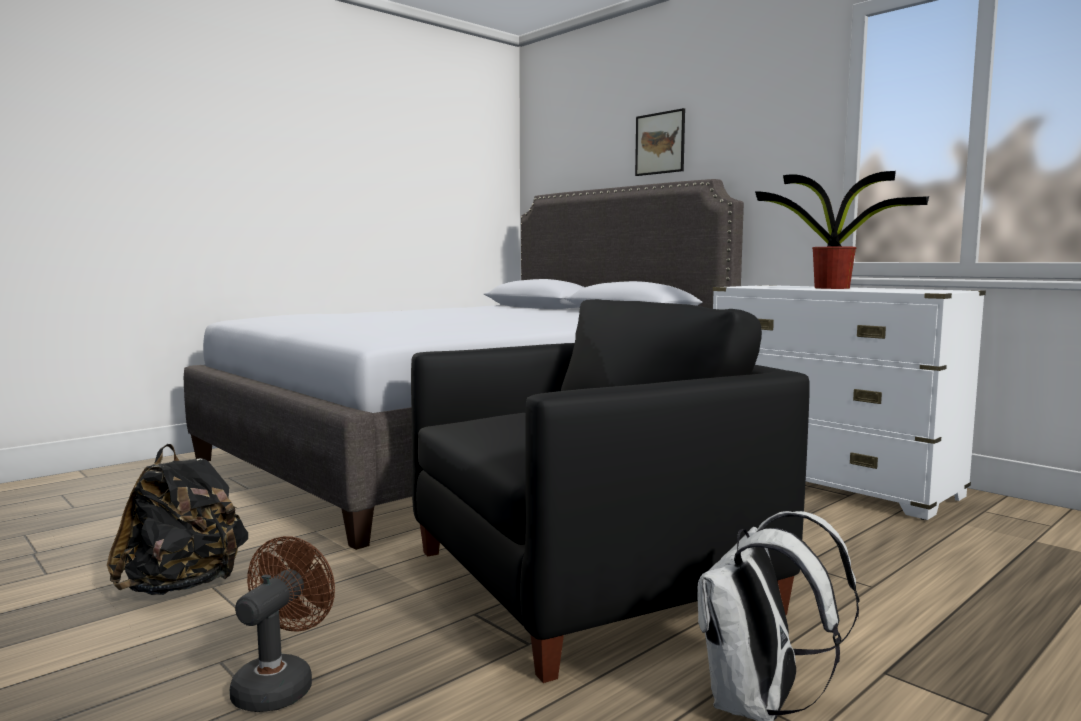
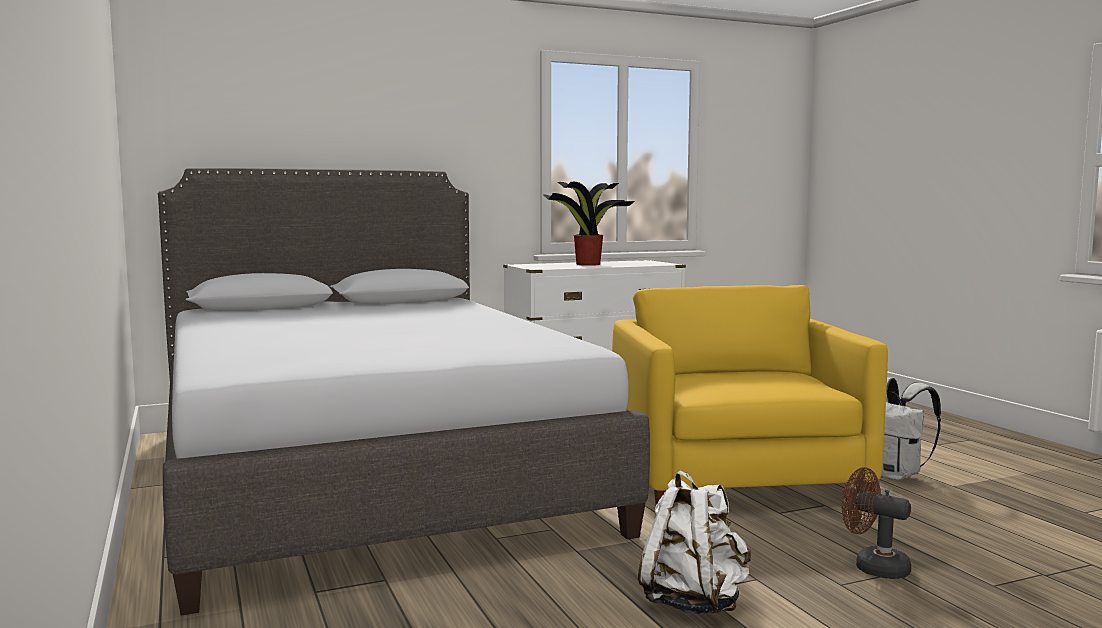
camera: 70 degrees left, 0 degrees up
black backpack [107,444,248,595] -> white backpack [638,471,751,614]
black armchair [411,299,810,683] -> yellow armchair [612,285,888,505]
picture [635,108,685,176] -> none

